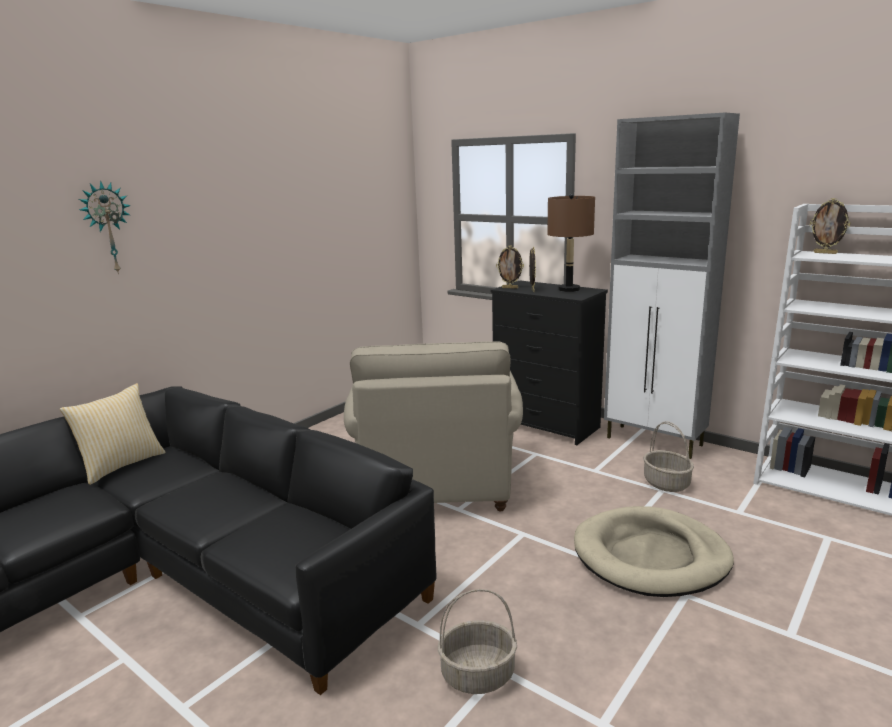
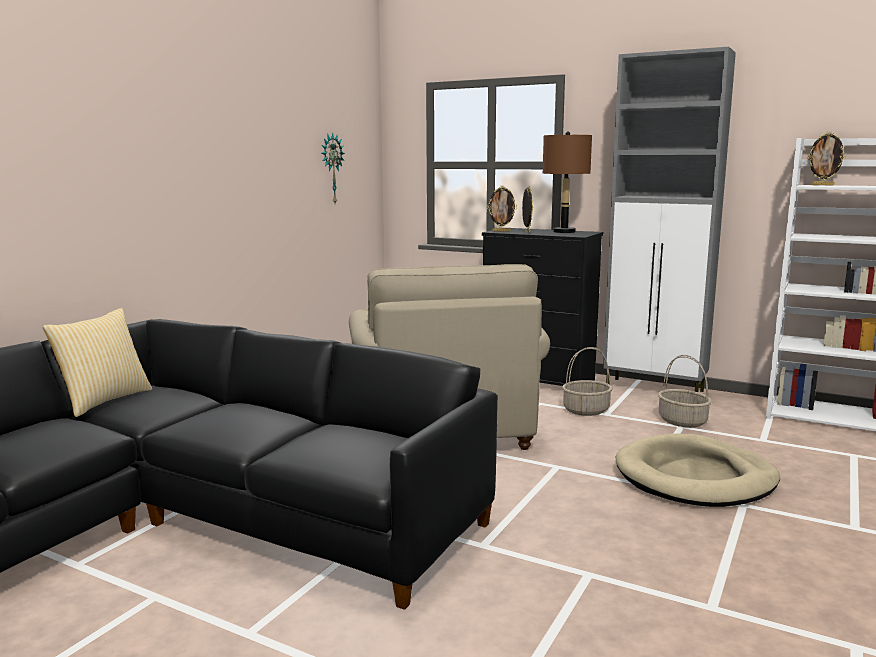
camera: 10 degrees left, 5 degrees down
wall clock [79,181,131,274] -> wall clock moved to [322,133,345,203]
basket [438,589,517,694] -> basket moved to [562,347,613,416]

